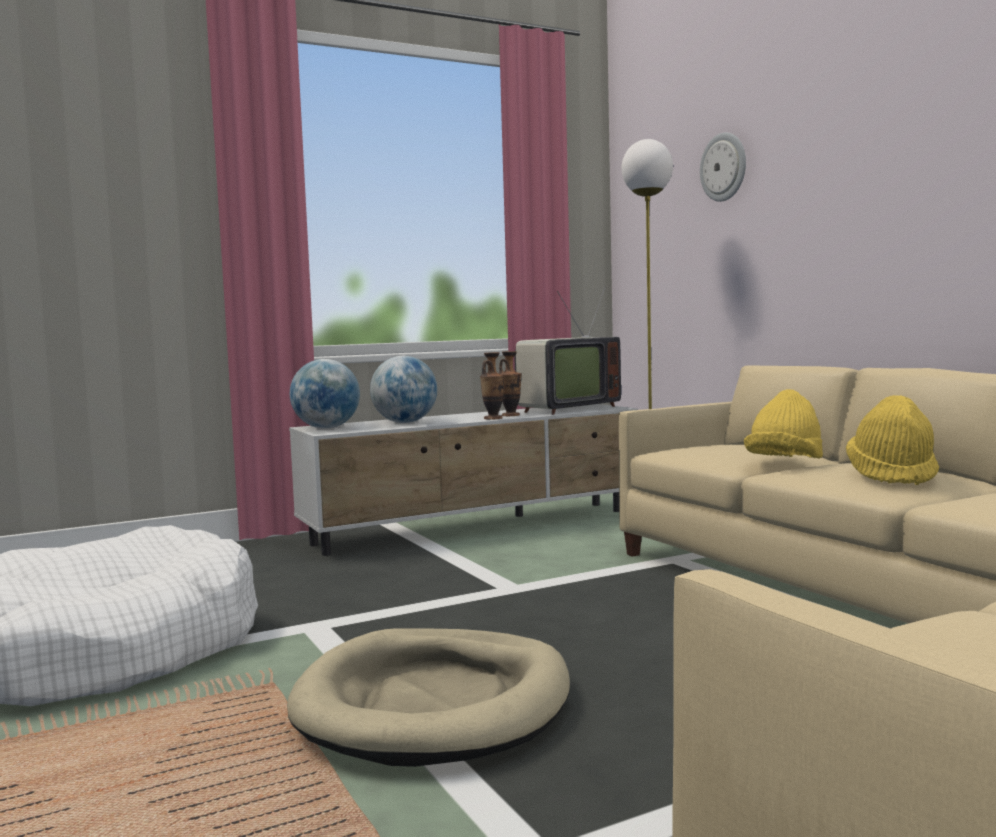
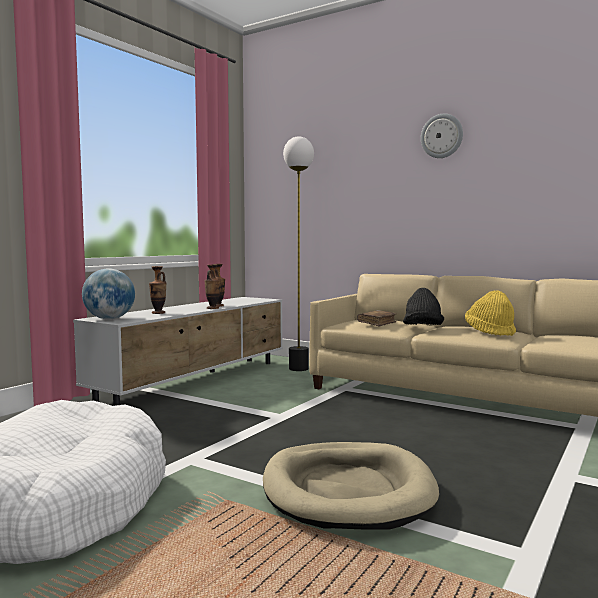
camera: 30 degrees left, 0 degrees up
globe [370,356,437,423] -> vase [149,266,167,314]
television [514,287,621,415] -> none
wall clock [700,132,746,202] -> wall clock moved to [421,114,463,158]
yellow hat [744,389,823,459] -> black hat [403,288,444,325]
none -> brown book [357,310,397,326]

